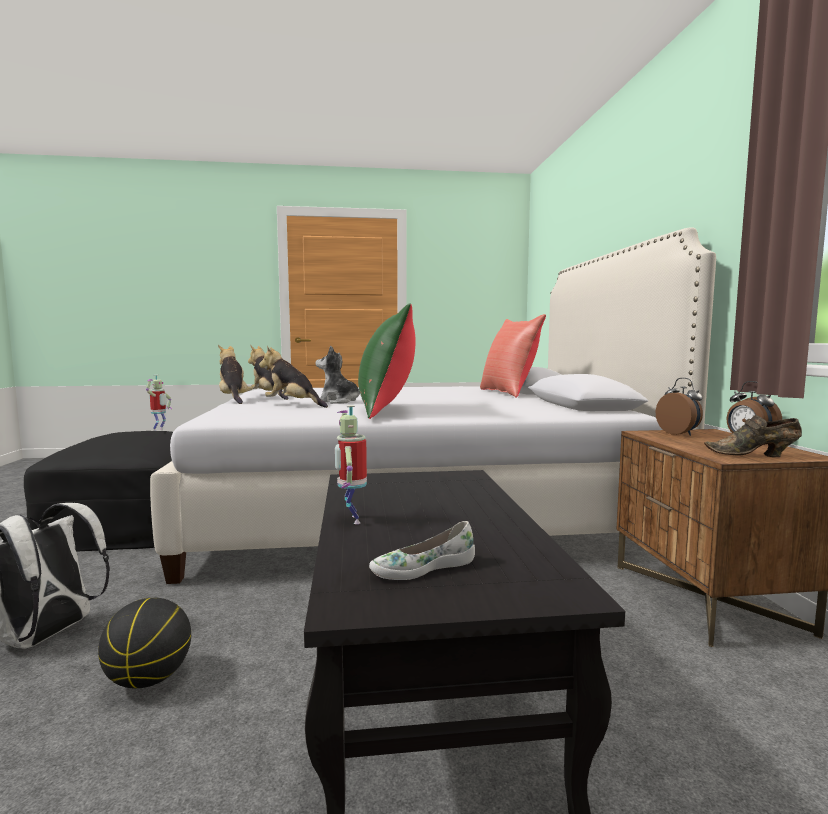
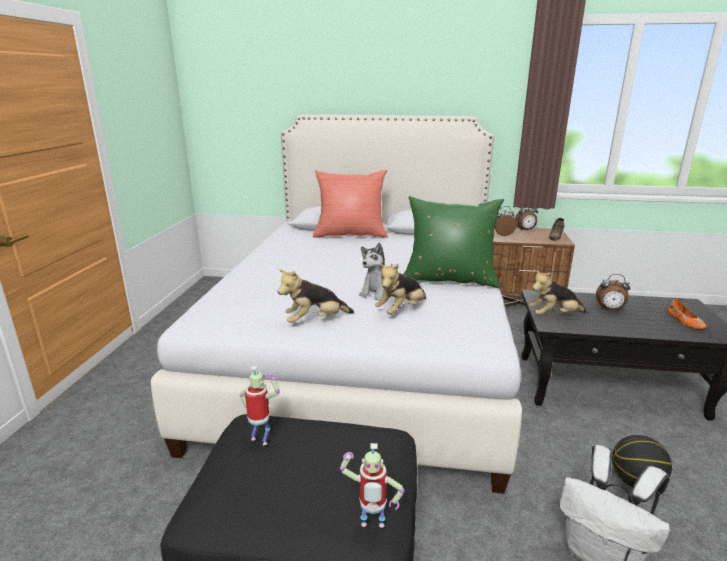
camera: 75 degrees left, 15 degrees up
plush toy [218,344,253,404] -> plush toy moved to [529,270,586,315]
toy robot [335,405,367,524] -> toy robot moved to [340,443,405,528]
white shoe [369,521,475,580] -> orange shoe [668,299,707,329]
none -> alarm clock [596,274,630,311]

